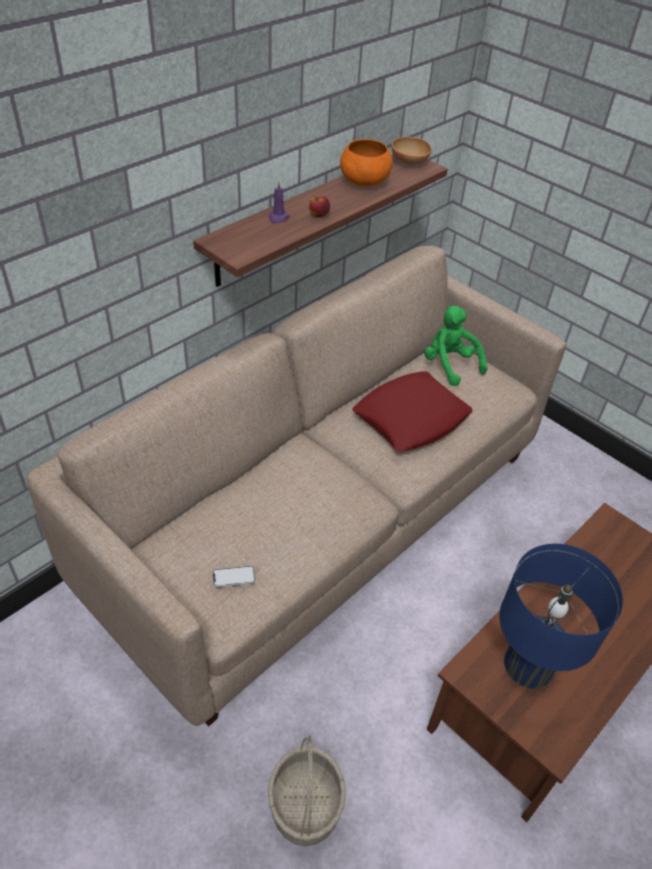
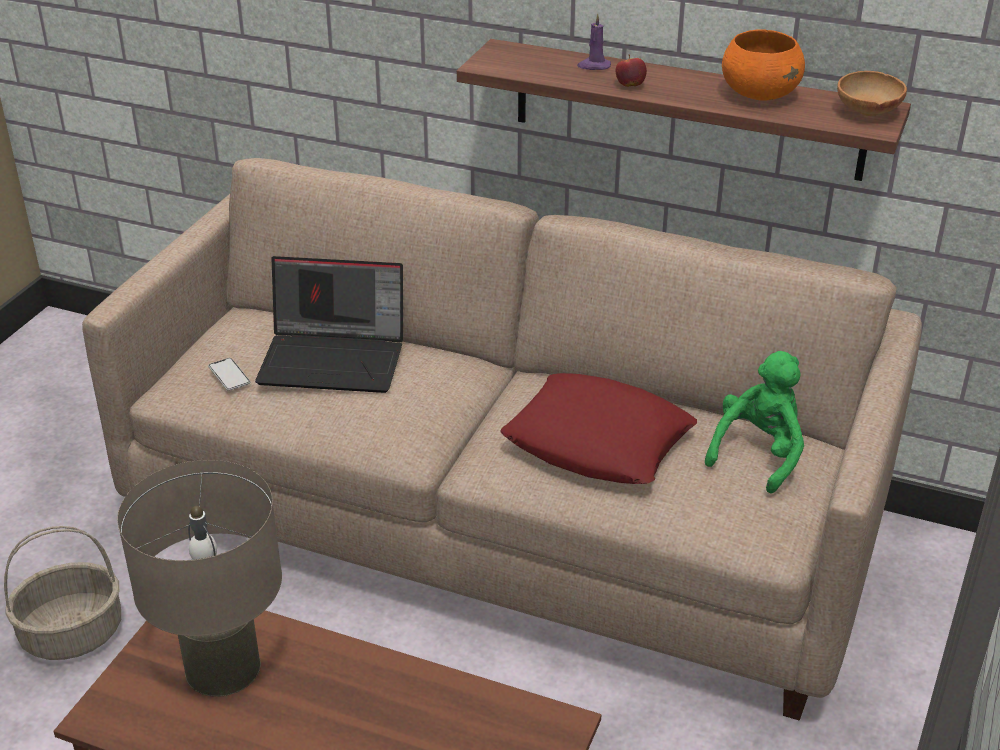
camera: 70 degrees right, 10 degrees down
blue table lamp [499,544,623,689] -> beige table lamp [117,460,282,697]
none -> laptop [255,256,403,393]

